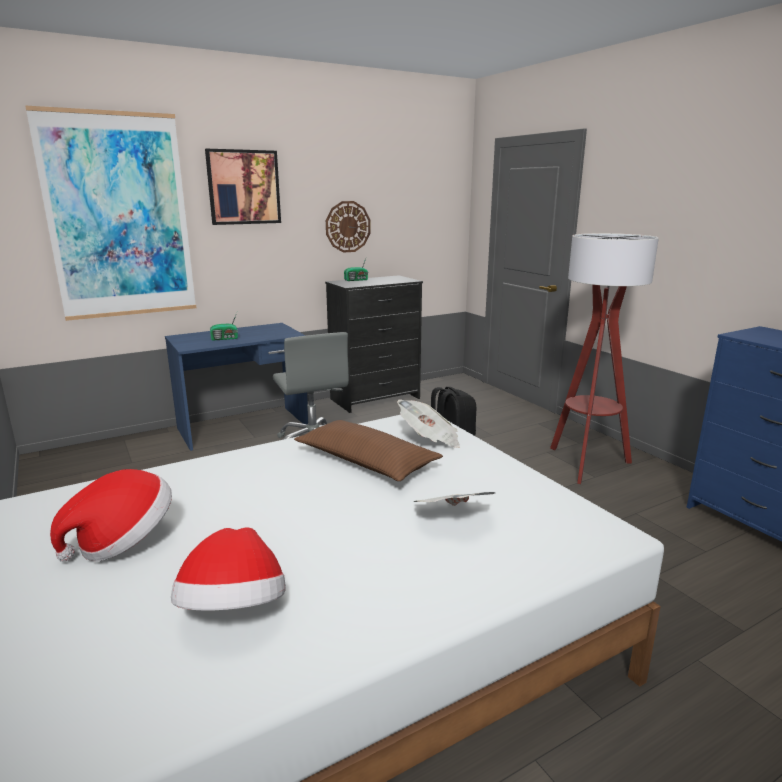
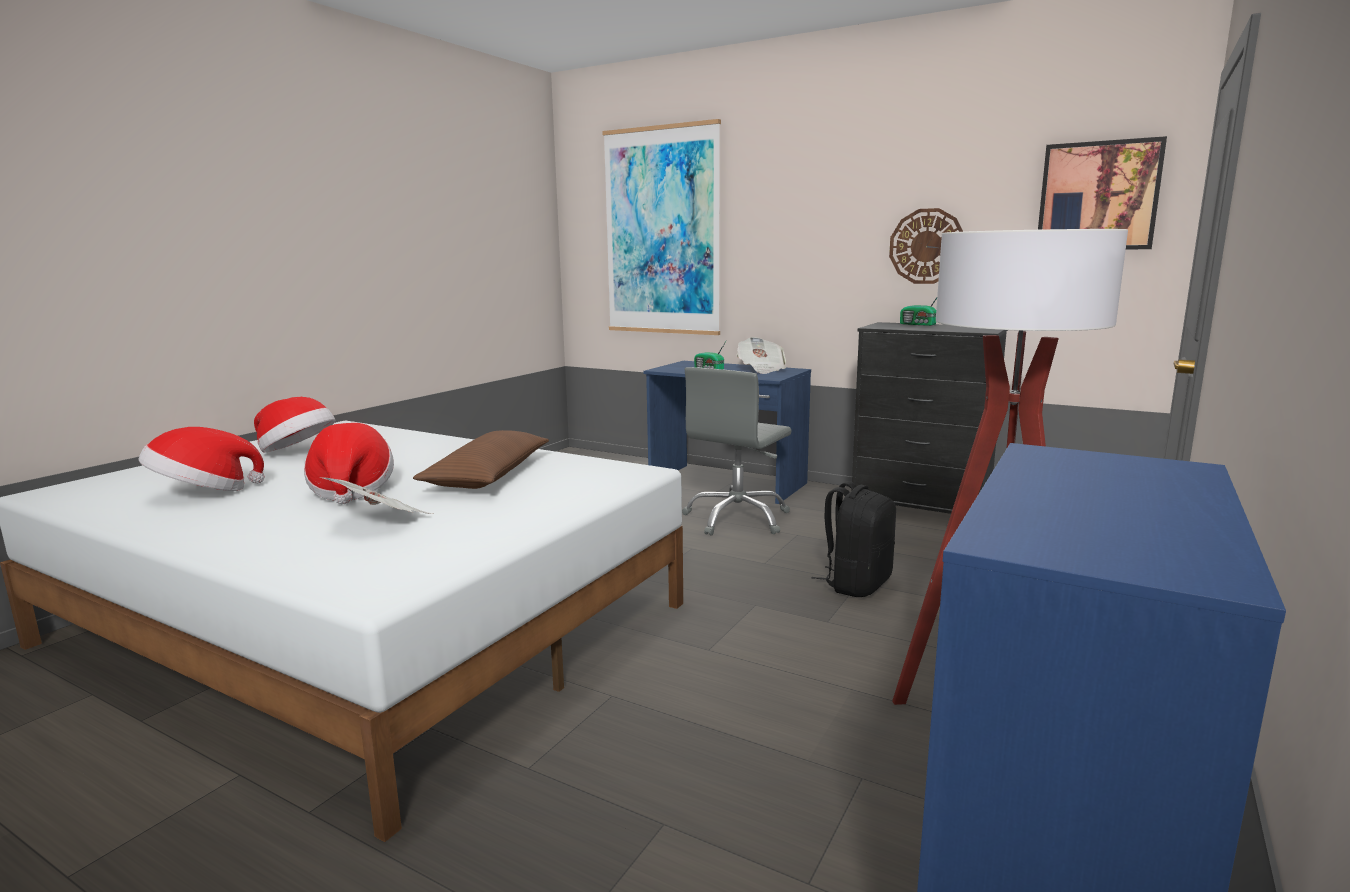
camera: 60 degrees right, 5 degrees down
picture [205,149,281,225] -> picture moved to [1038,136,1167,250]
newspaper [397,399,460,448] -> newspaper moved to [737,337,786,374]
none -> hat [304,423,394,504]

